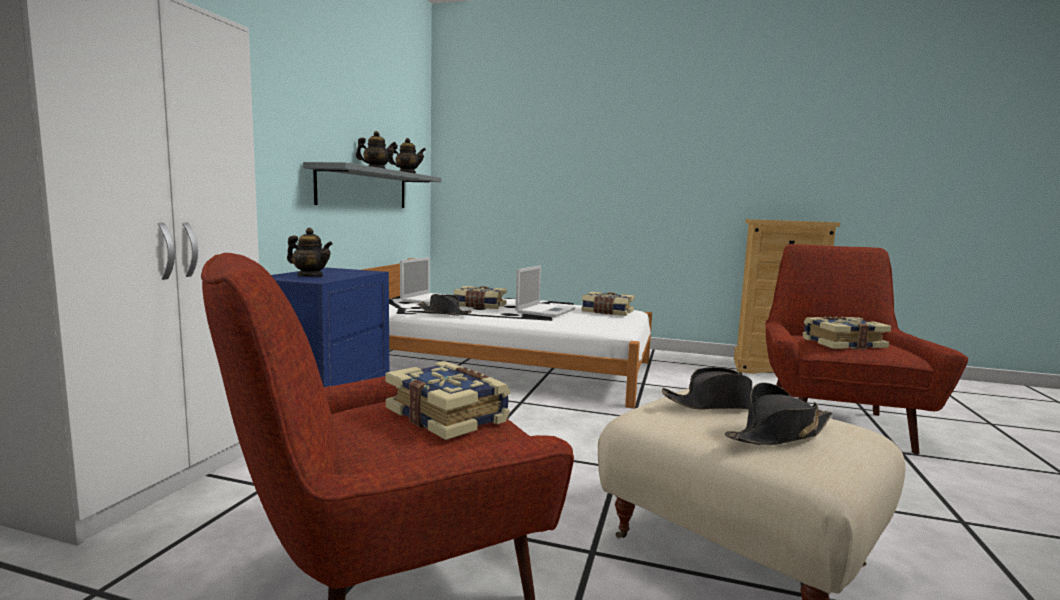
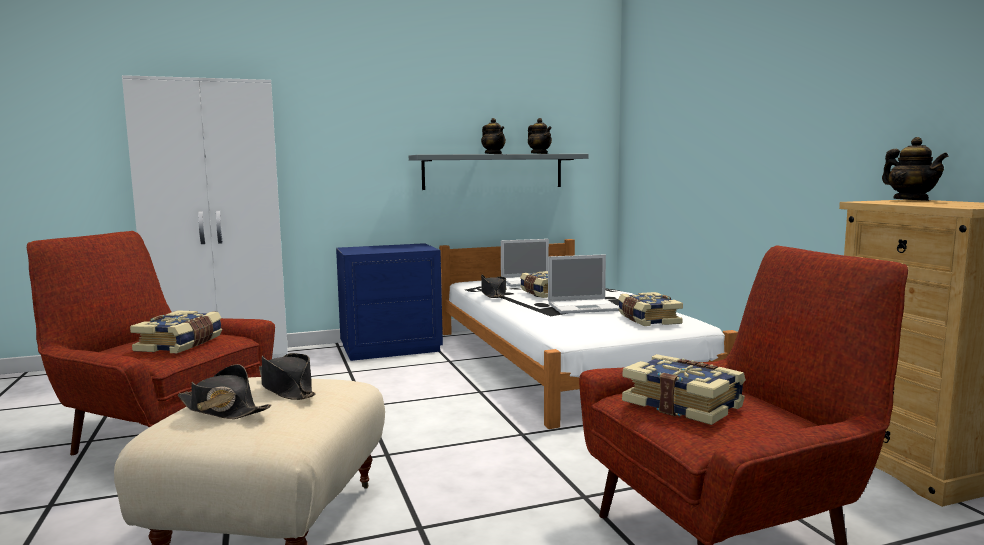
camera: 55 degrees right, 0 degrees up
teapot [287,228,333,277] -> teapot moved to [882,137,949,201]

